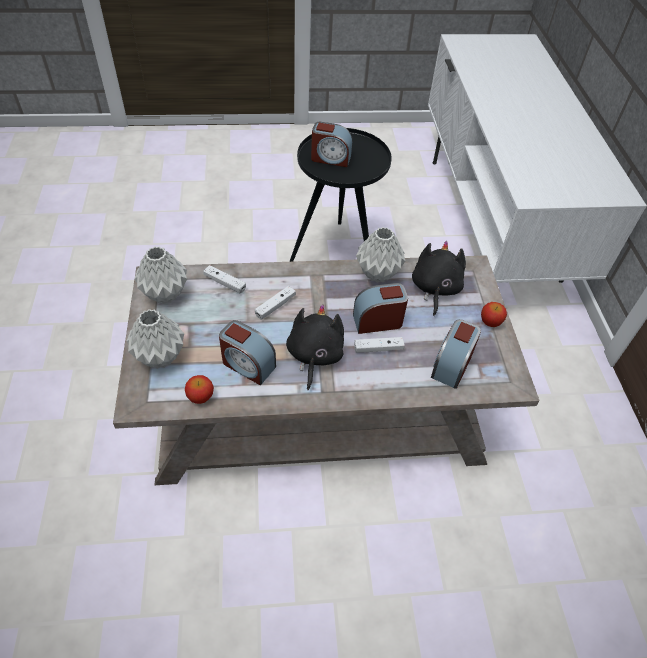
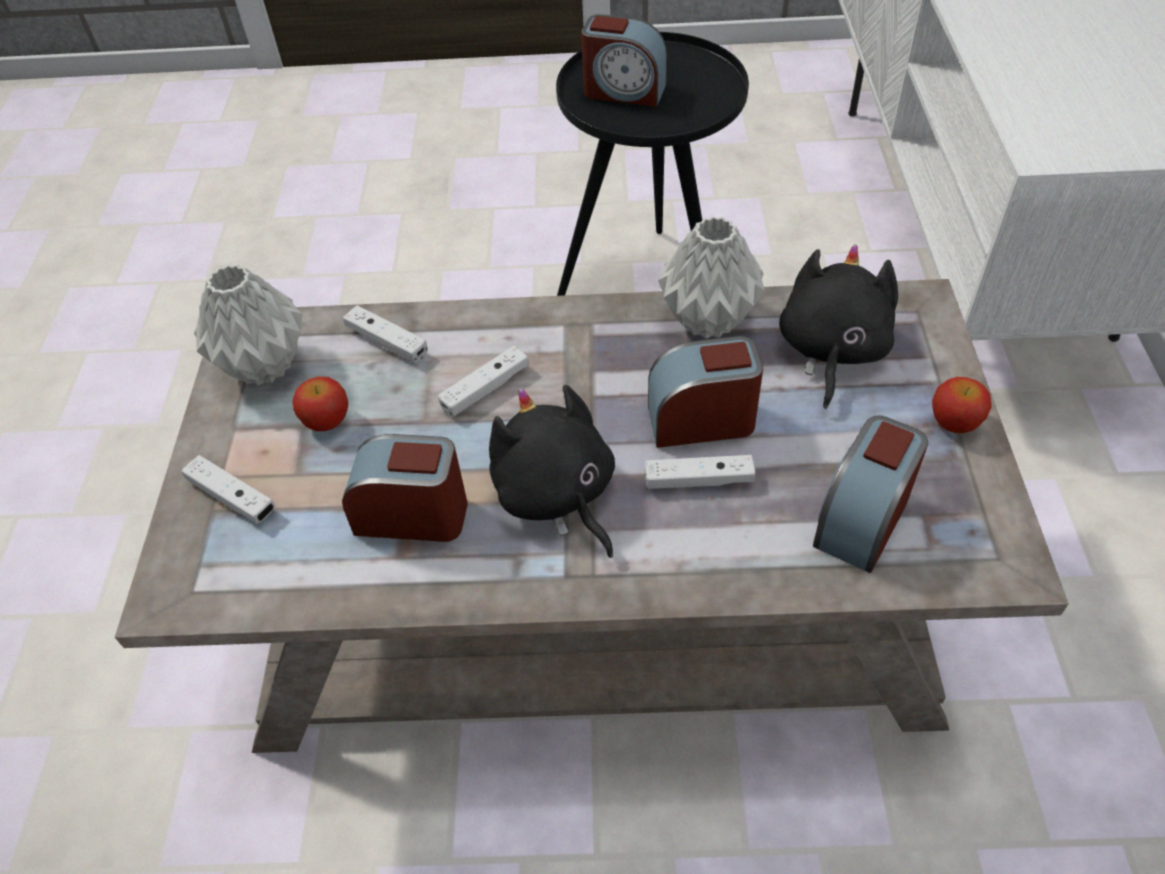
camera: 10 degrees right, 0 degrees up
grey vase [127,309,184,369] -> white game controller [181,455,275,524]
apple [185,375,214,404] -> apple moved to [293,377,348,431]
alarm clock [219,320,276,385] -> alarm clock turned 150 degrees clockwise [342,434,468,542]
black plush toy [286,304,344,391] -> black plush toy turned 45 degrees counterclockwise [489,385,615,558]

